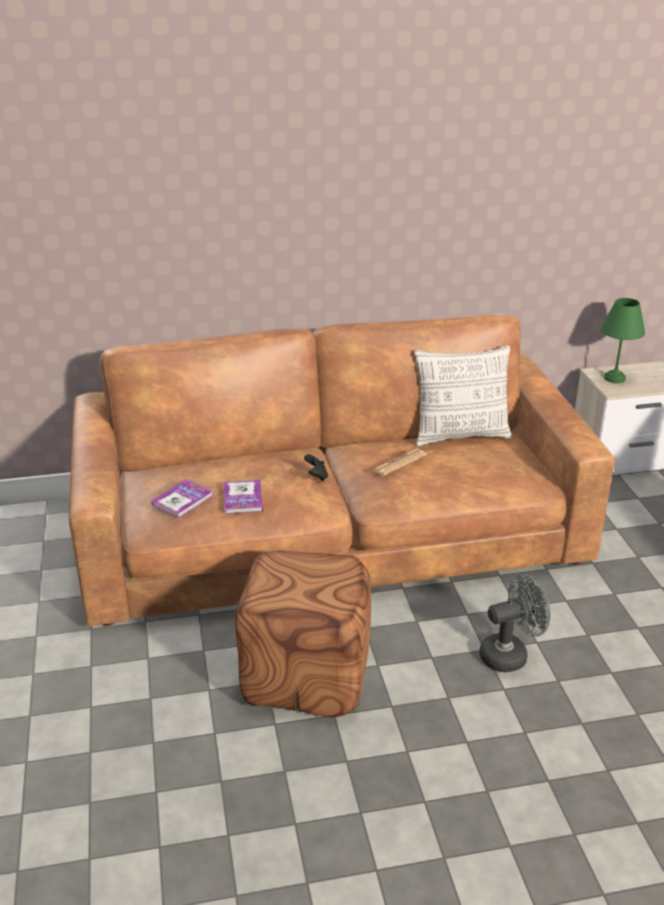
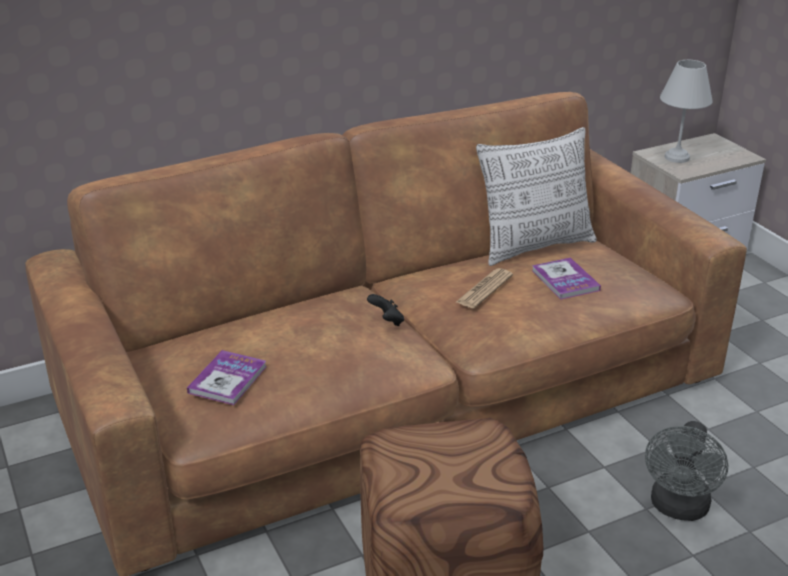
camera: 15 degrees left, 0 degrees up
book [224,480,263,514] -> book moved to [532,258,601,300]
grey fan [479,574,551,672] -> grey fan turned 150 degrees clockwise [645,421,728,521]
green table lamp [601,298,645,383] -> white table lamp [660,60,713,163]

